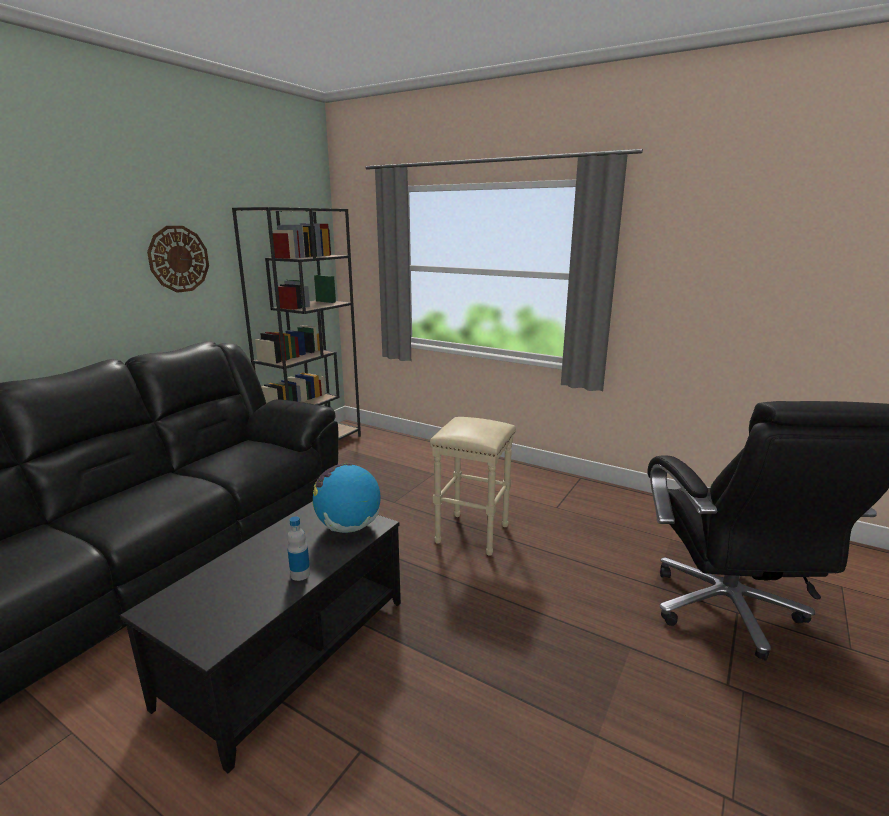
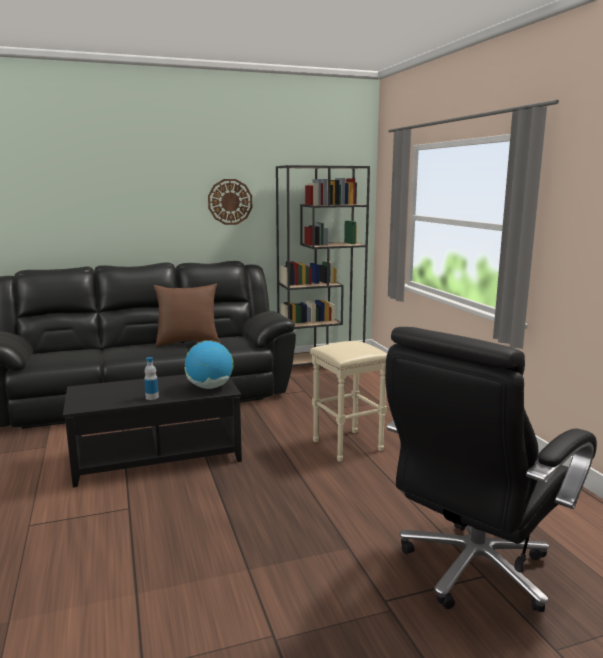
camera: 40 degrees right, 5 degrees down
none -> brown pillow [153,283,220,346]

